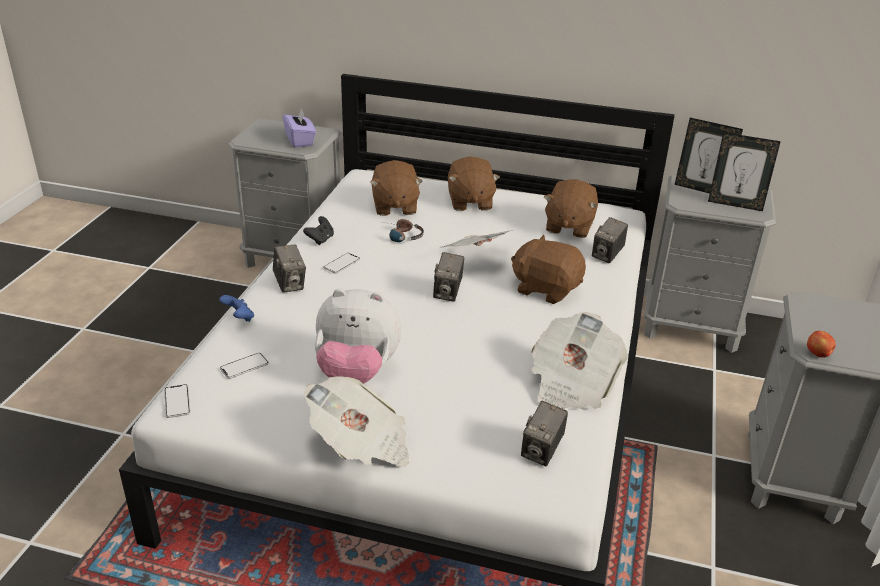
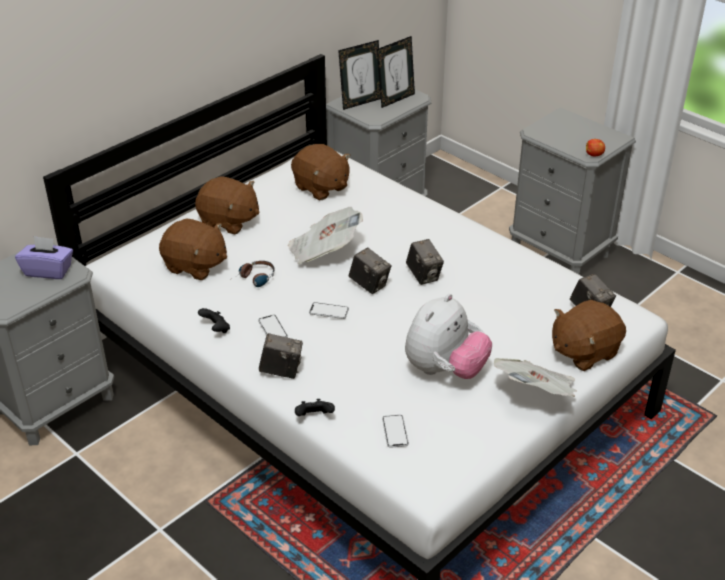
camera: 60 degrees left, 5 degrees up
phone [164,384,190,418] -> phone moved to [309,302,349,319]
blue game controller [220,295,254,322] -> black game controller [295,399,335,416]
brown plush toy [511,235,586,304] -> brown plush toy moved to [552,300,626,371]
newspaper [531,312,627,409] -> none
camera [592,217,628,263] -> camera moved to [406,239,444,285]

